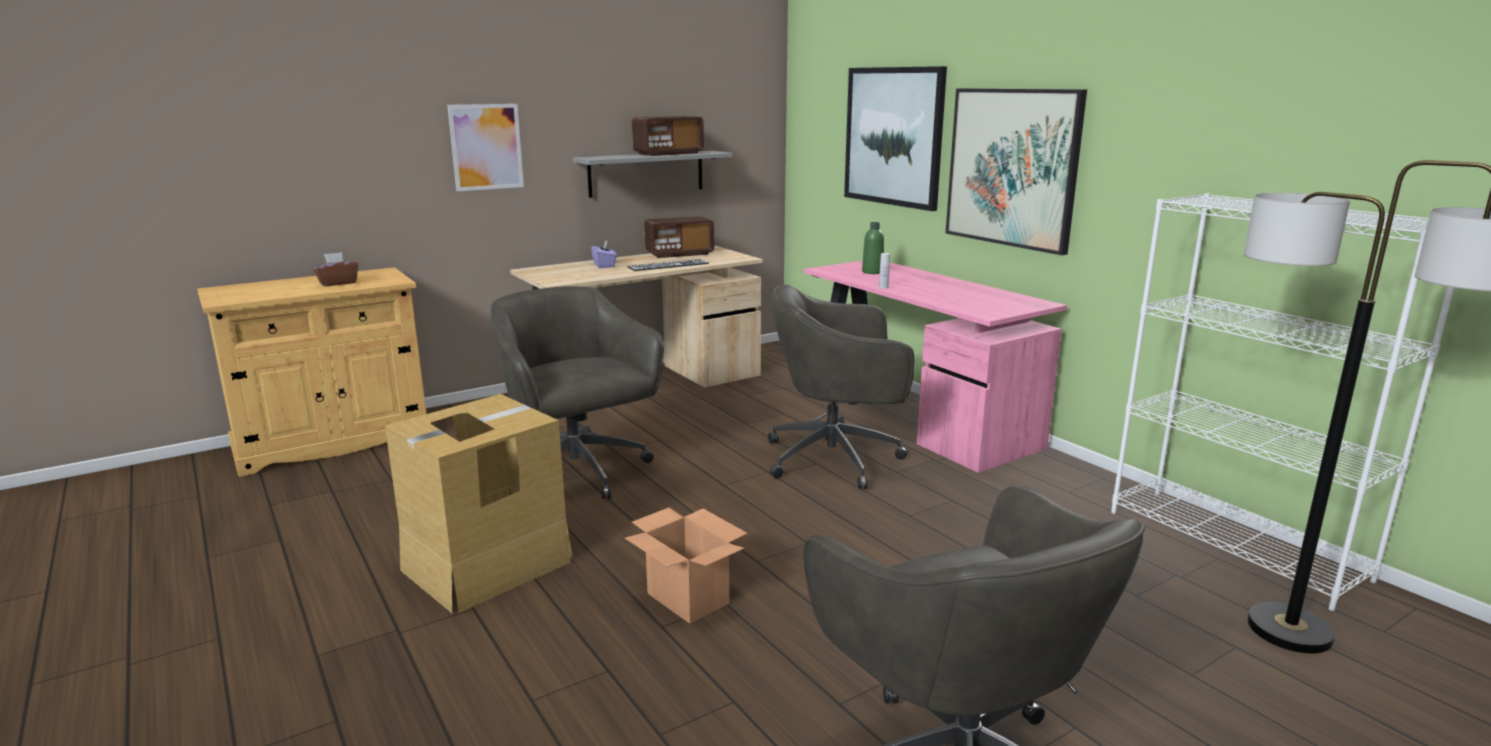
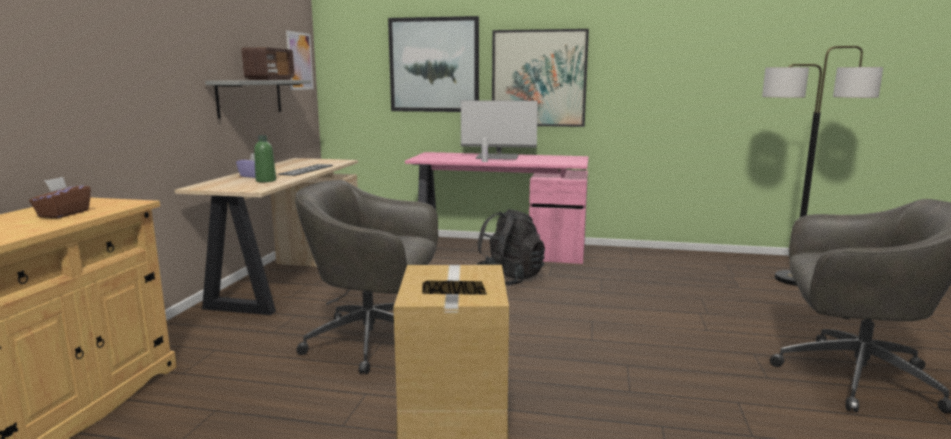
camera: 45 degrees left, 5 degrees down
picture [447,104,524,191] -> picture moved to [286,31,314,90]
cardboard box [625,508,747,624] -> none
radio [644,216,714,258] -> none
grey office chair [768,285,914,489] -> black backpack [475,209,545,285]
green bottle [862,222,884,274] -> green bottle moved to [254,135,276,182]
white bookcase [1111,193,1454,611] -> none
none -> monitor [461,100,538,160]

